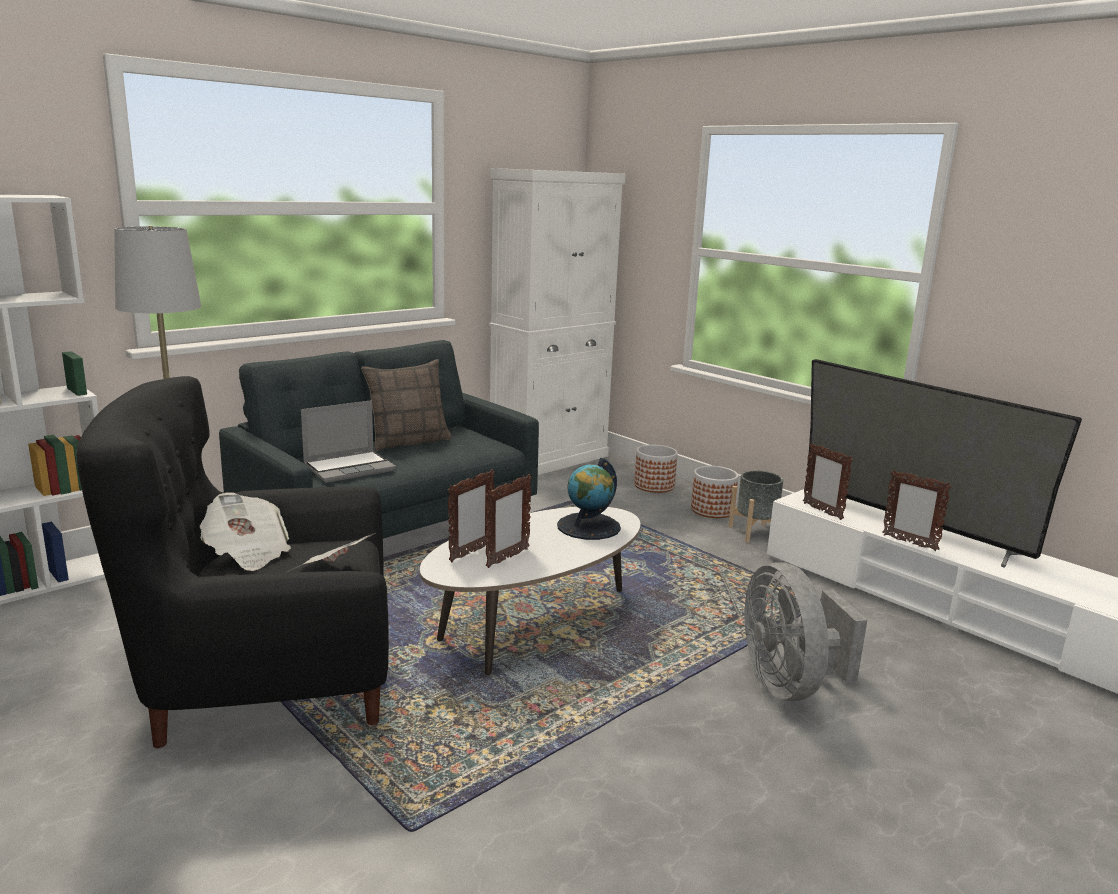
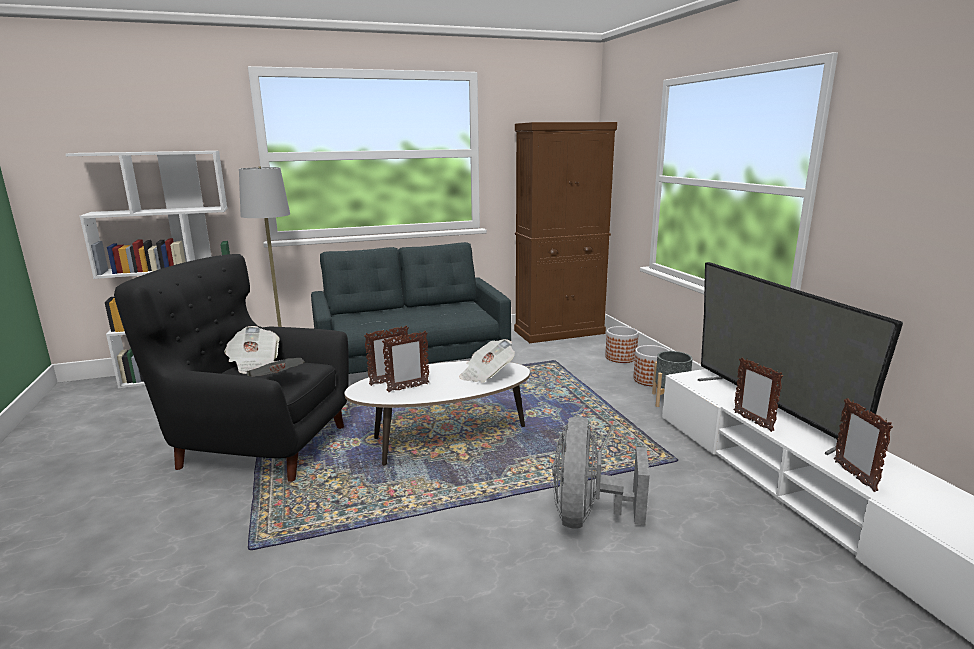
camera: 25 degrees right, 0 degrees up
laptop [301,400,396,483] -> none
pillow [361,359,452,451] -> none
white cabinet [489,168,625,475] -> brown cabinet [514,122,617,343]
globe [557,458,621,540] -> newspaper [459,339,515,383]
picture frame [803,443,853,520] -> picture frame moved to [834,398,893,492]

